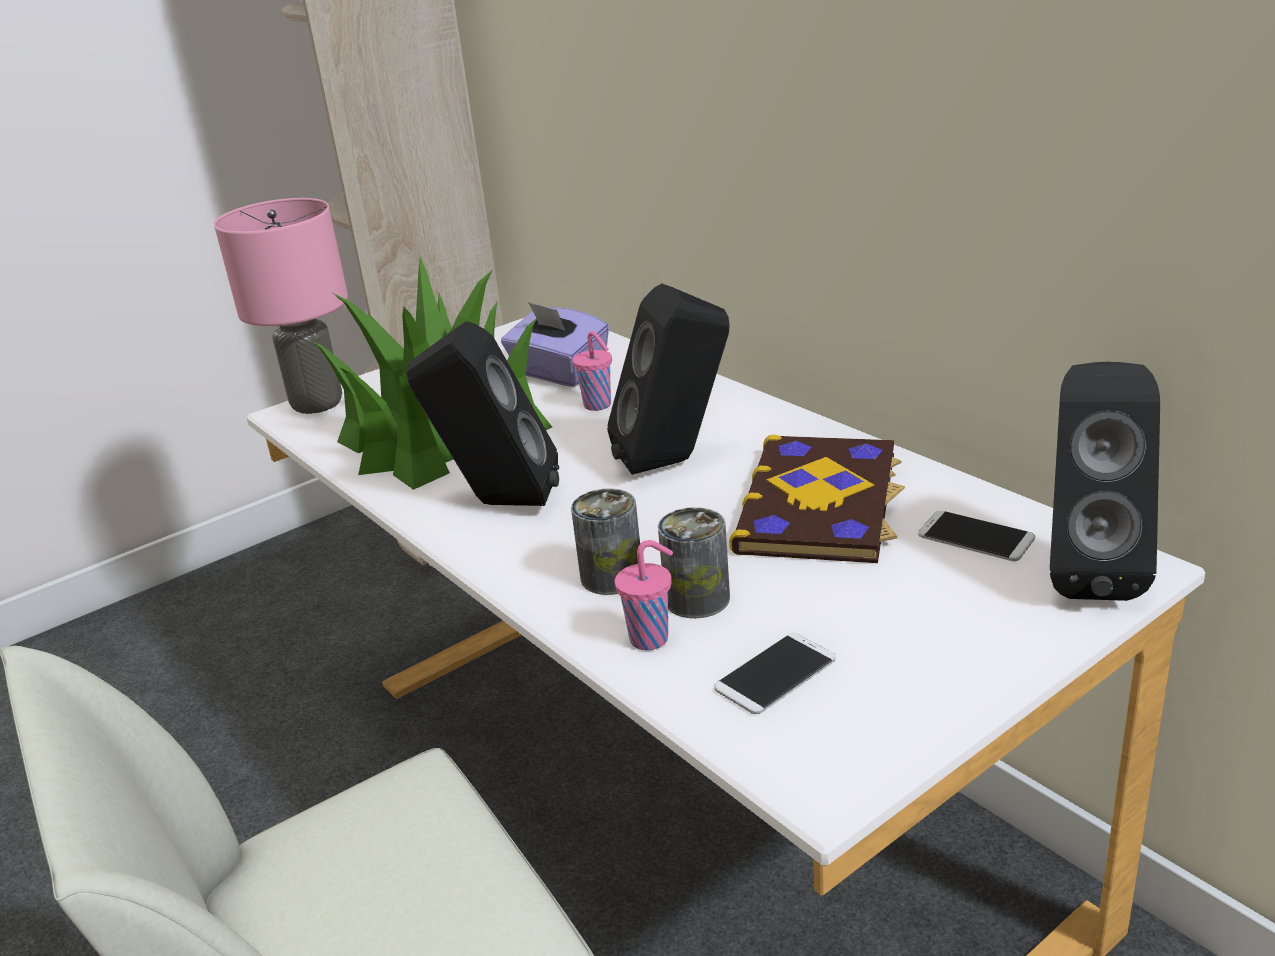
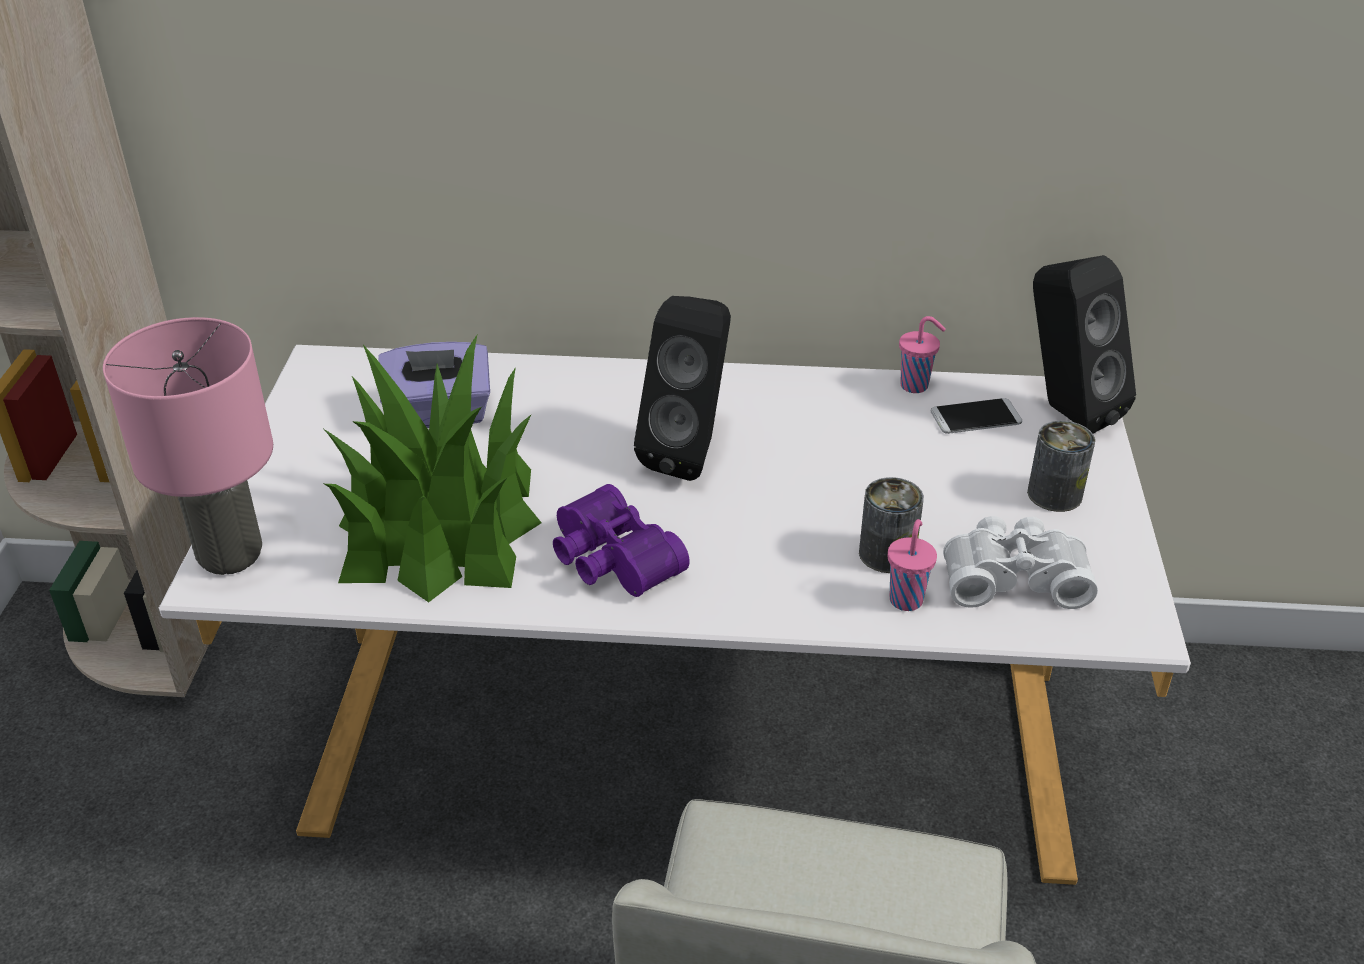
camera: 50 degrees left, 10 degrees up
black speaker [406,321,559,506] -> purple binoculars [553,484,690,597]
can [571,488,640,595] -> can moved to [1027,421,1095,512]
pink cup [572,331,612,411] -> pink cup moved to [899,316,946,393]
phone [714,633,836,714] -> white binoculars [943,516,1098,609]
book [729,435,905,563] -> none

